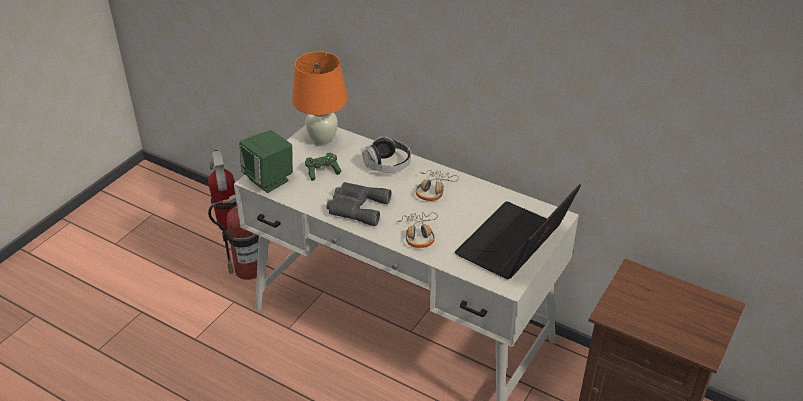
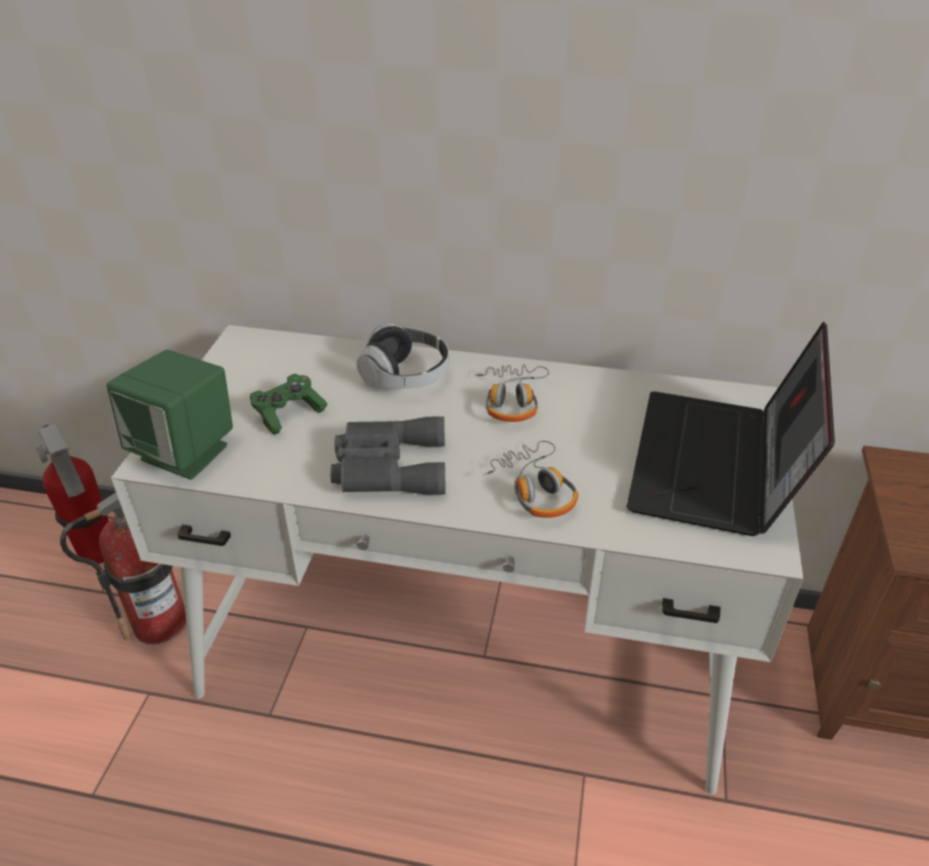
camera: 20 degrees left, 0 degrees up
orange table lamp [292,52,348,146] -> none

